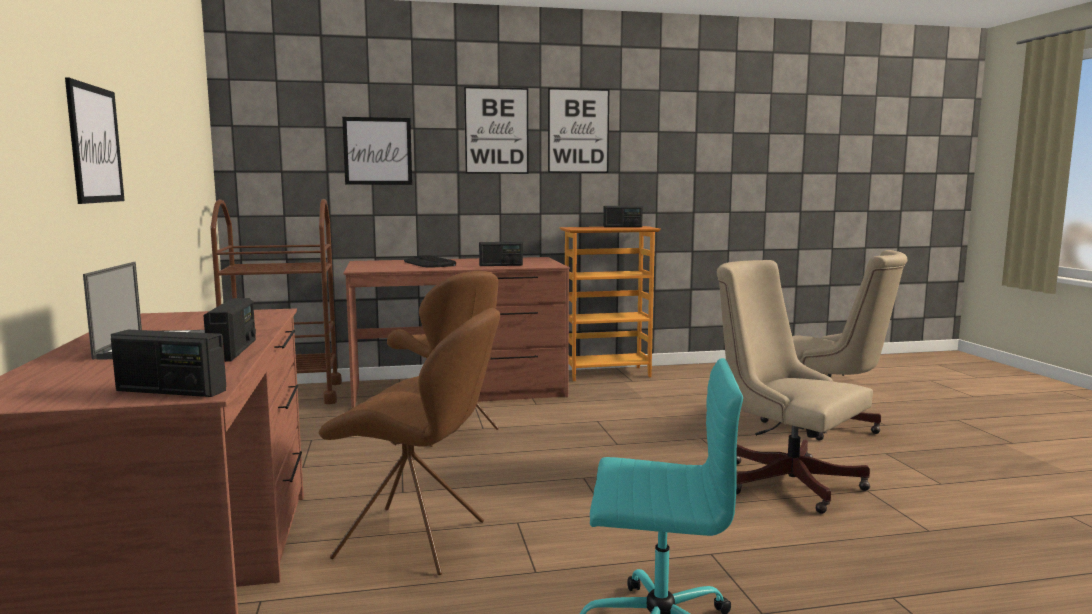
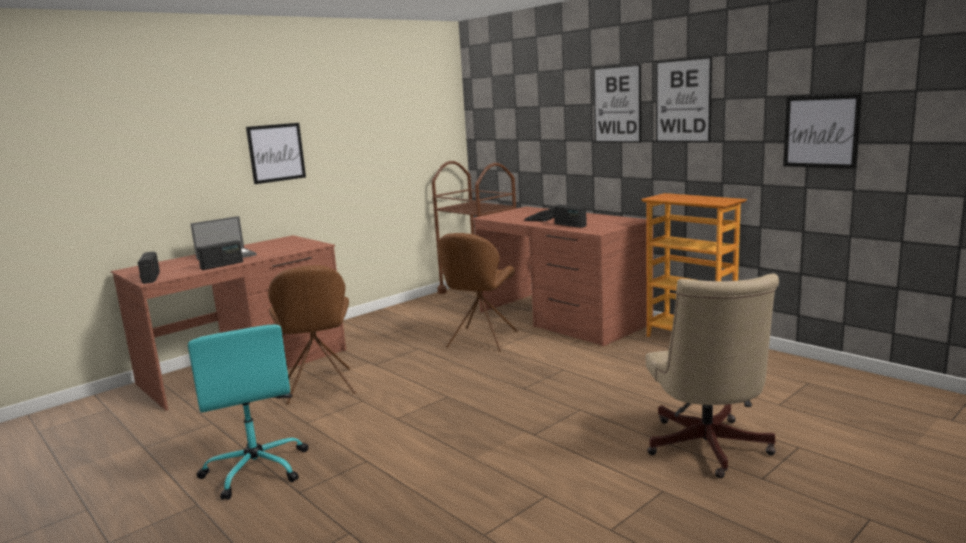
camera: 60 degrees right, 5 degrees up
picture [342,117,412,185] -> picture moved to [783,94,862,169]
radio [603,206,643,227] -> none
beige office chair [717,260,873,514] -> none

